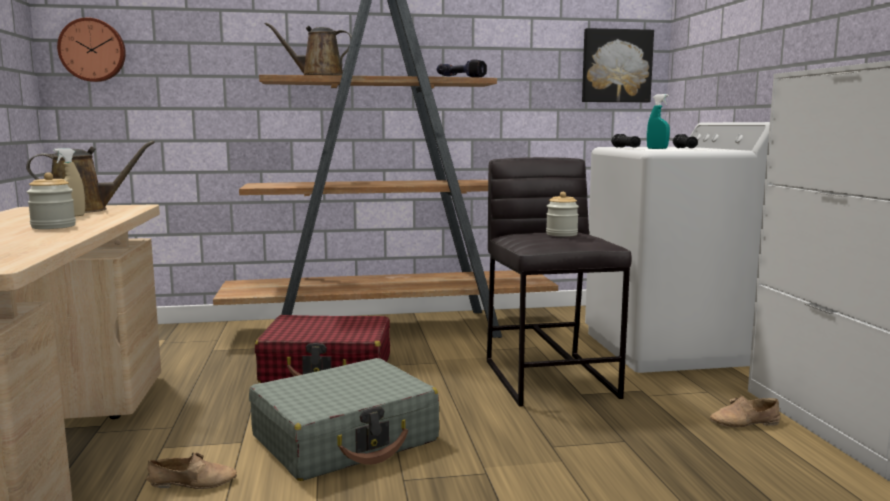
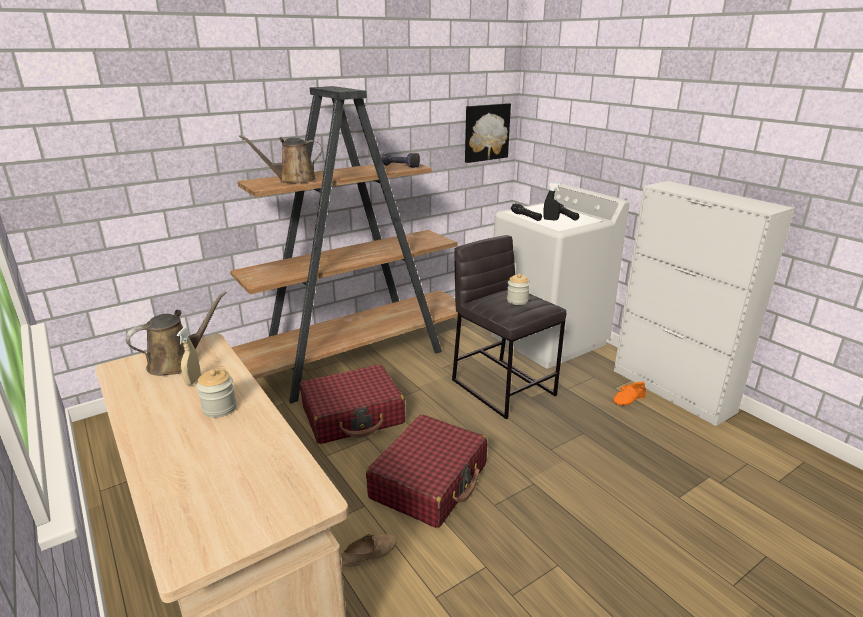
camera: 25 degrees left, 15 degrees up
wall clock [57,18,126,82] -> none
grey suitcase [249,358,439,481] -> red suitcase [366,414,487,528]
turquoise spray bottle [647,94,670,149] -> black spray bottle [543,183,561,221]
beige shoe [710,396,781,427] -> orange shoe [613,382,646,406]

